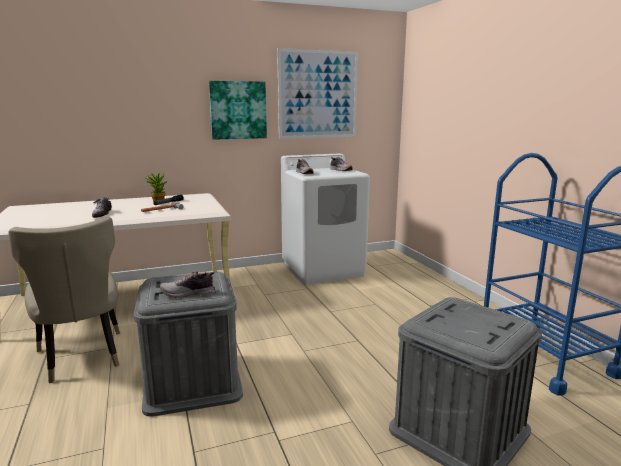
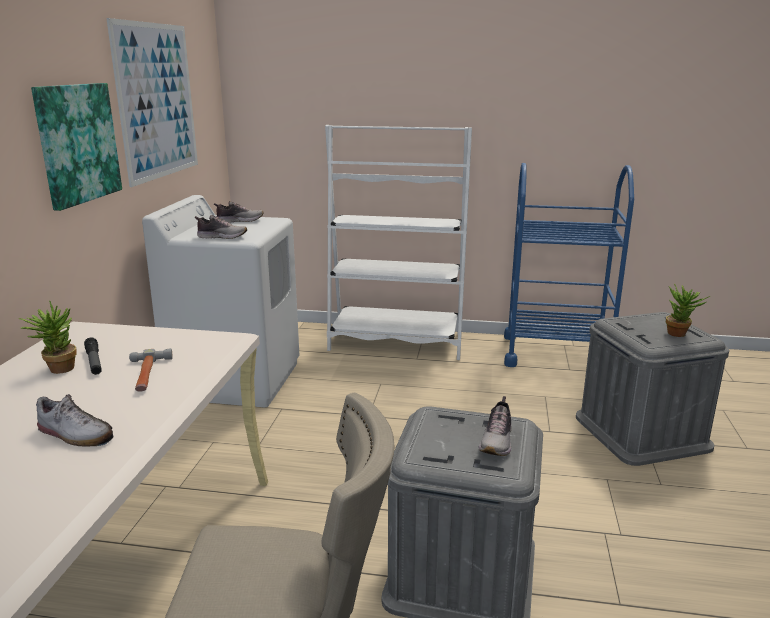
camera: 60 degrees left, 5 degrees up
none -> white bookcase [325,125,472,360]
none -> potted plant [666,284,710,337]

